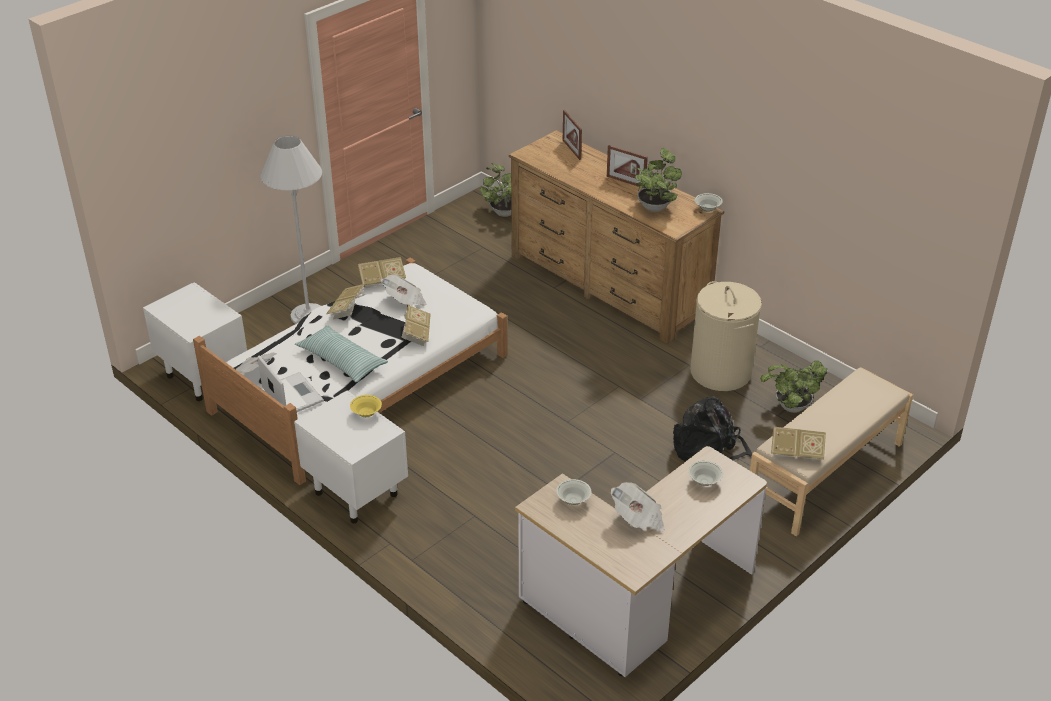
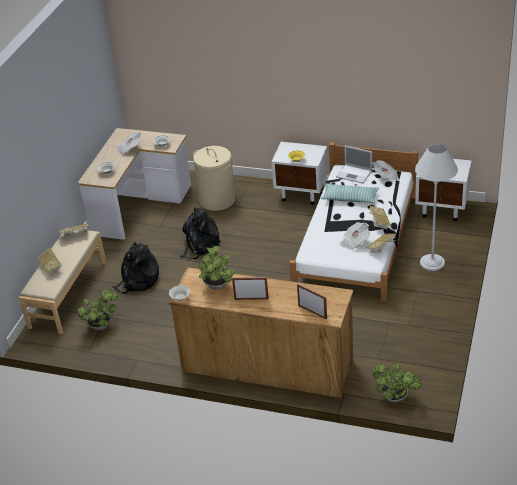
camera: 155 degrees right, 0 degrees up
book [401,305,431,346] -> book moved to [38,247,63,276]
beige laundry basket [690,281,762,391] -> beige laundry basket moved to [193,146,236,211]
none -> black backpack [180,207,221,259]

